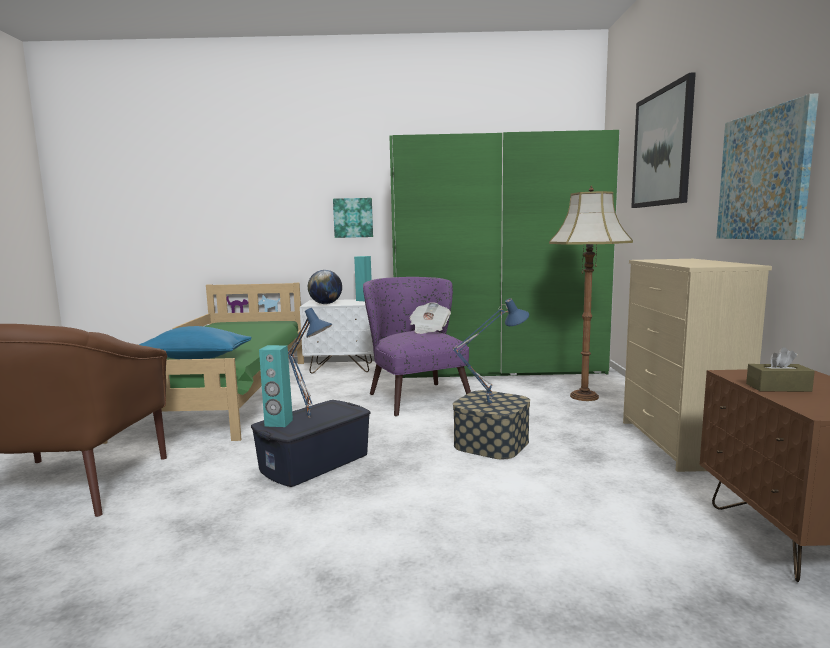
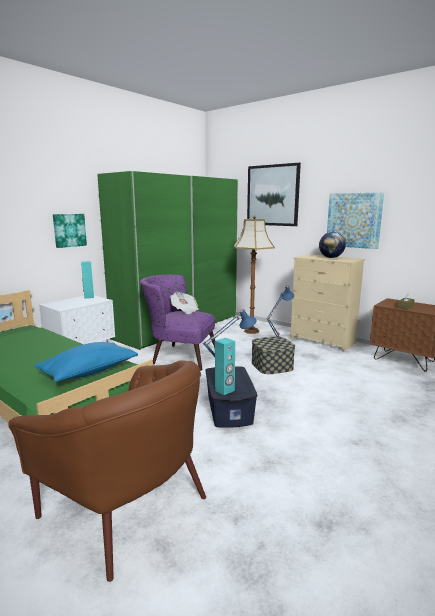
camera: 50 degrees left, 5 degrees up
globe [308,270,342,304] -> globe moved to [319,232,346,258]

